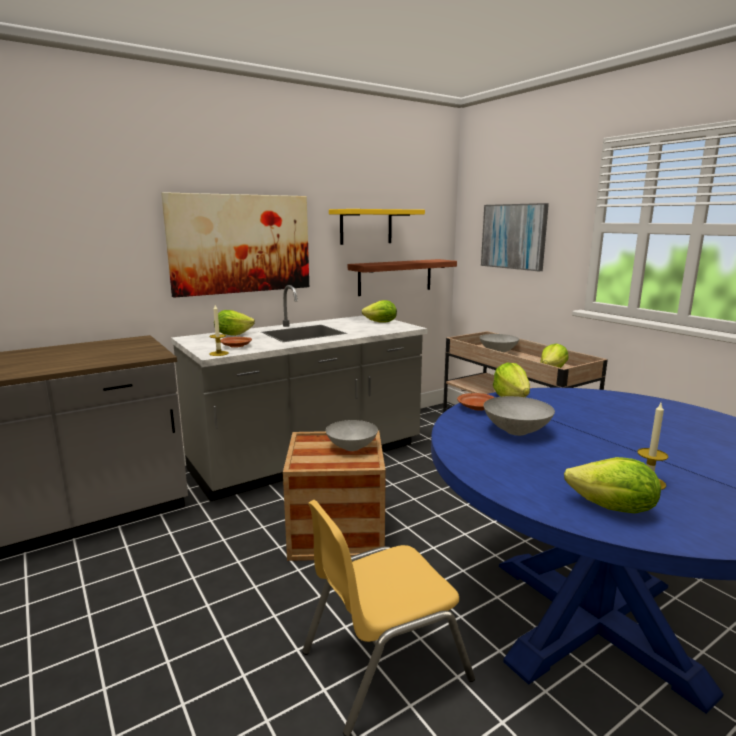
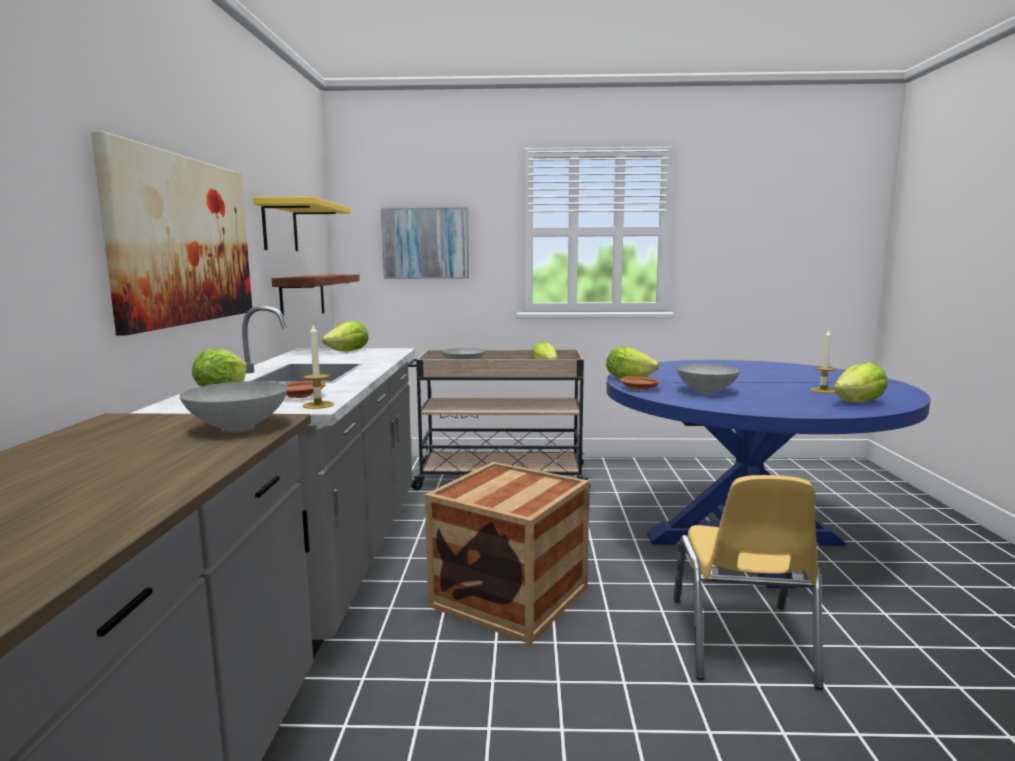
camera: 55 degrees left, 5 degrees down
grey bowl [326,420,378,451] -> grey bowl moved to [179,381,288,431]

